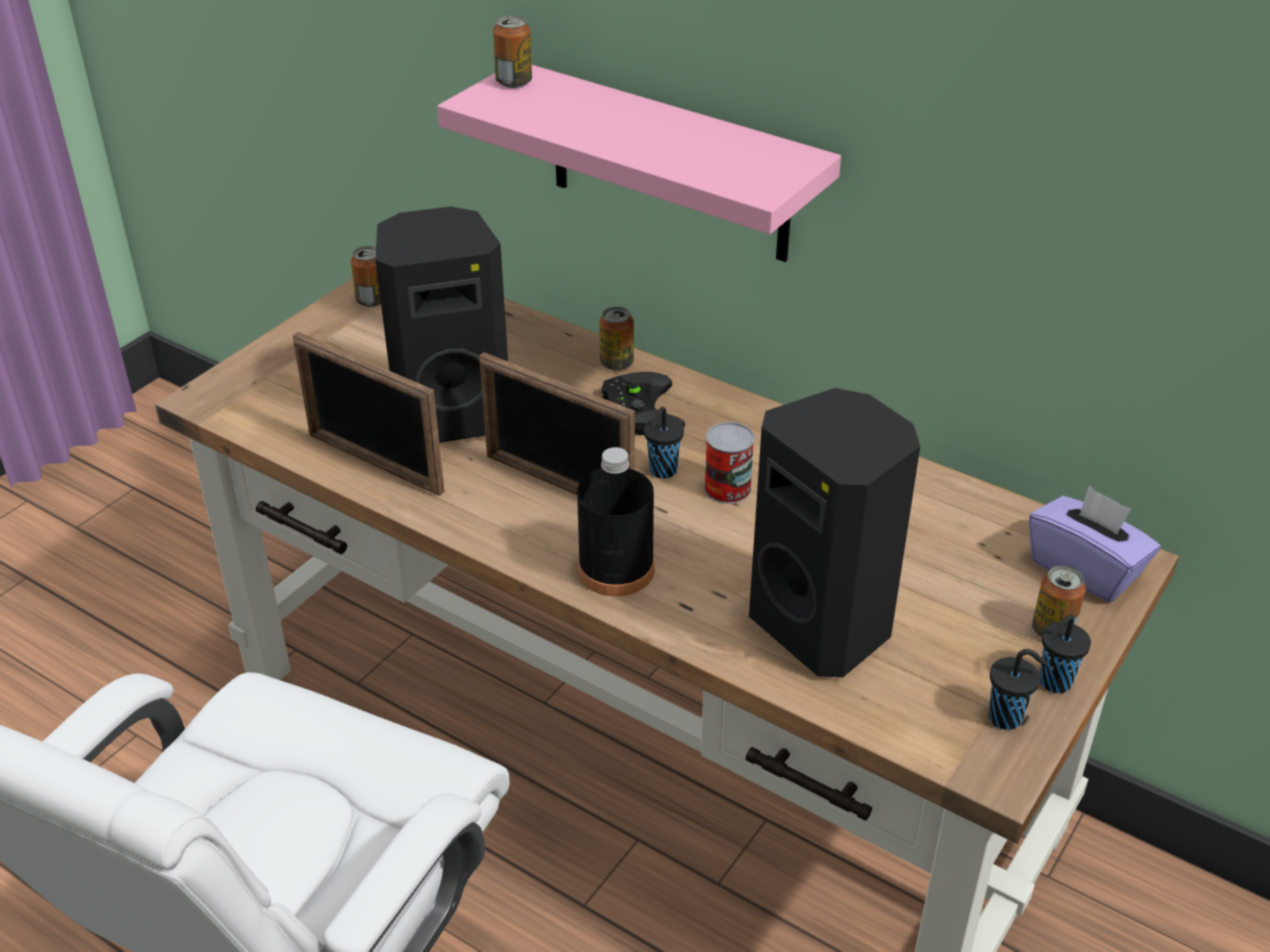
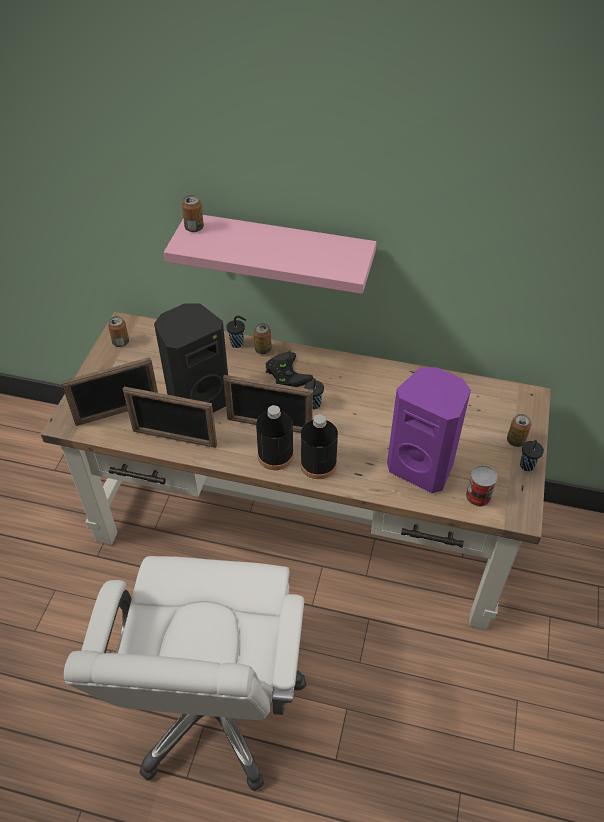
camera: 20 degrees left, 10 degrees up
can [704,422,755,504] -> can moved to [466,465,497,507]
black speaker [749,388,920,677] -> purple speaker [387,367,471,493]
black cup [989,649,1048,730] -> black cup moved to [226,316,246,348]
purple tissue box [1029,486,1161,602] -> none
none -> picture frame [61,357,158,426]
none -> black bottle [256,405,294,470]

